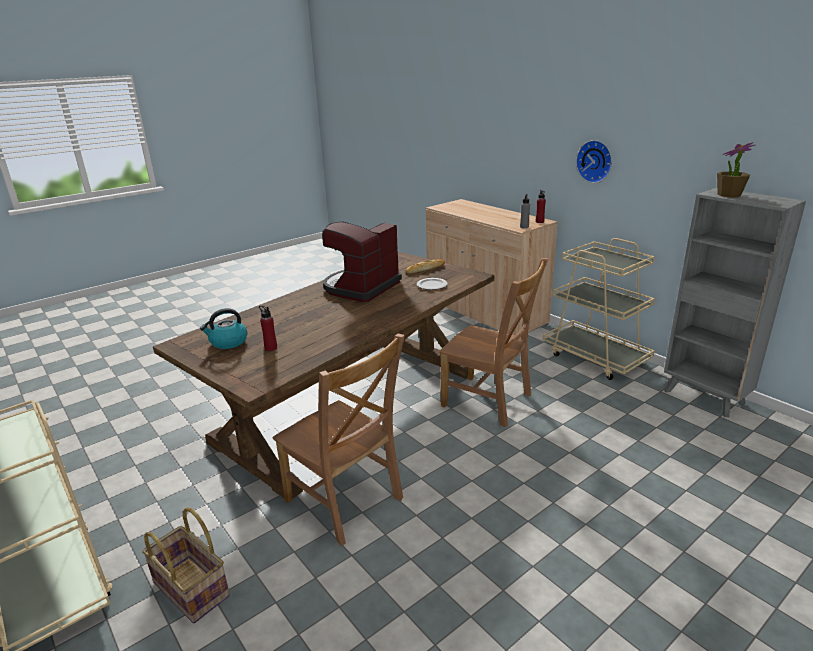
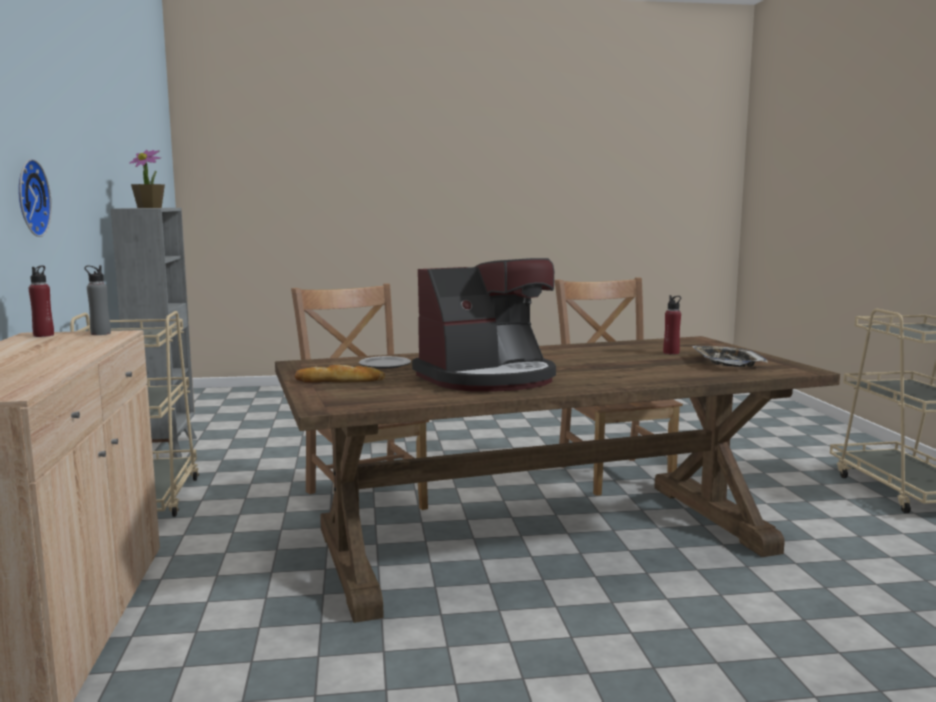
camera: 150 degrees left, 15 degrees down
basket [142,507,230,624] -> none
kettle [200,308,247,349] -> tray [692,346,768,367]

